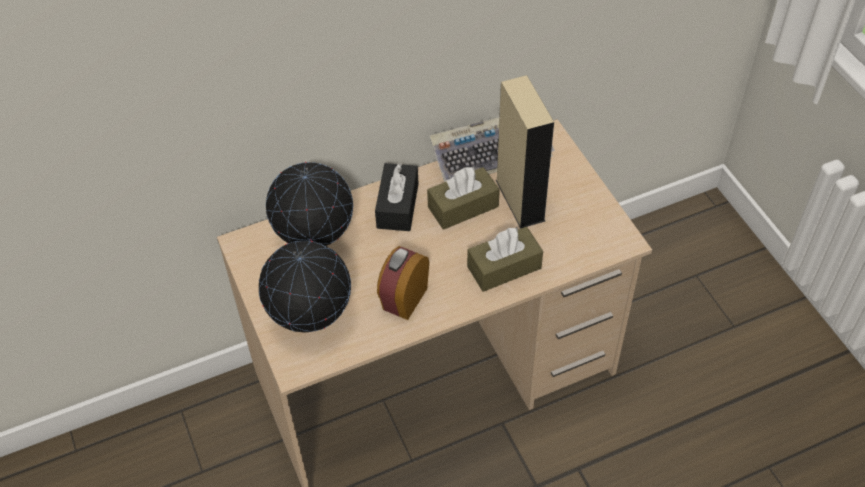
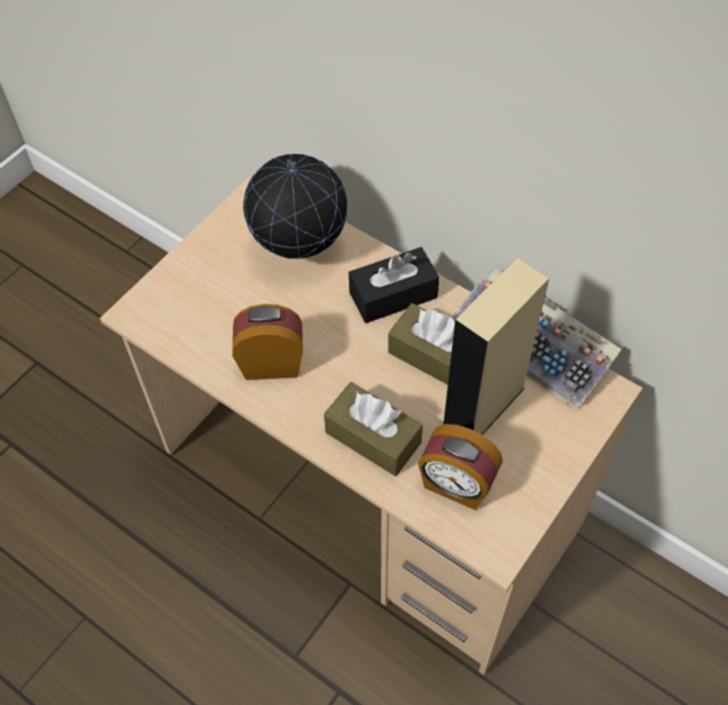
camera: 60 degrees right, 5 degrees up
globe [259,241,351,333] -> none
none -> alarm clock [418,424,503,510]

